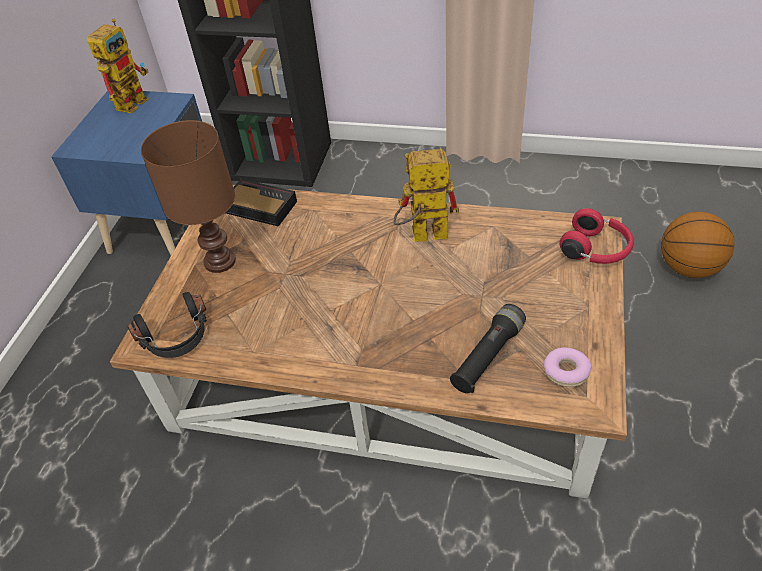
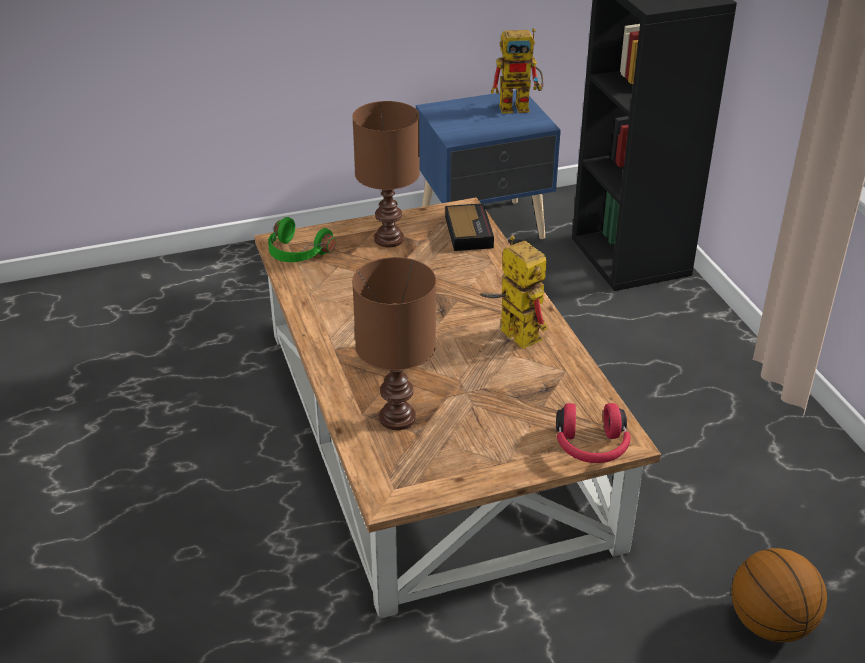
camera: 55 degrees right, 10 degrees down
black headphones [127,292,207,358] -> green headphones [268,217,336,262]
black flashlight [450,304,526,393] -> brown table lamp [352,257,436,430]
donut [544,347,592,387] -> none

